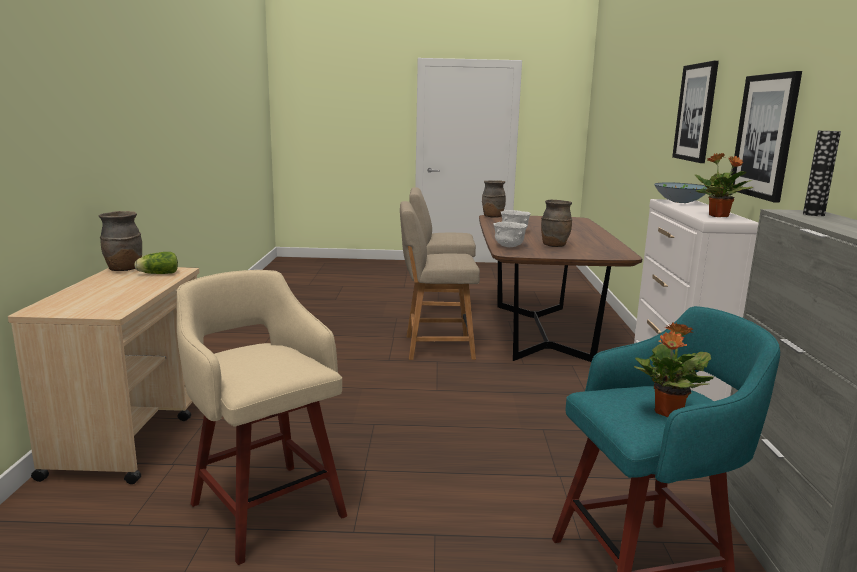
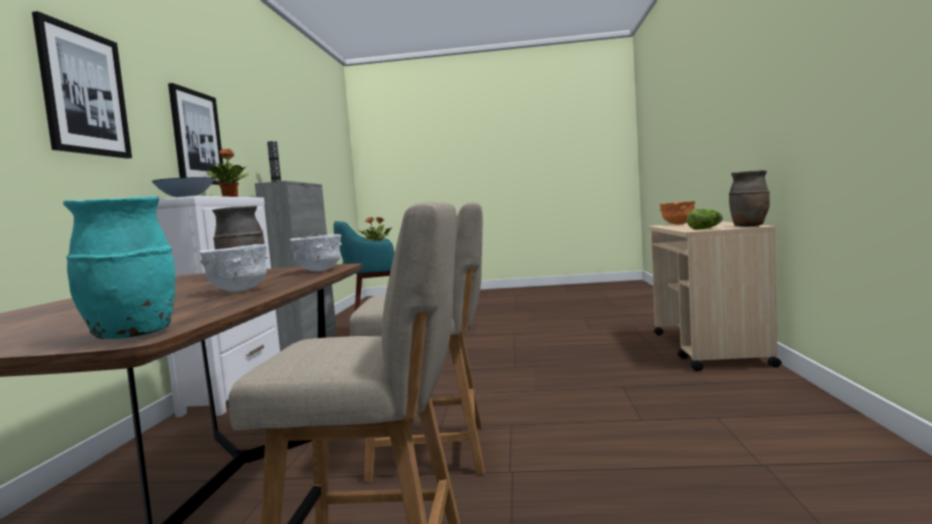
camera: 175 degrees left, 10 degrees down
beige stool [177,270,347,565] -> none
brown vase [482,180,506,218] -> turquoise vase [63,196,175,339]
none -> orange bowl [660,201,695,224]

